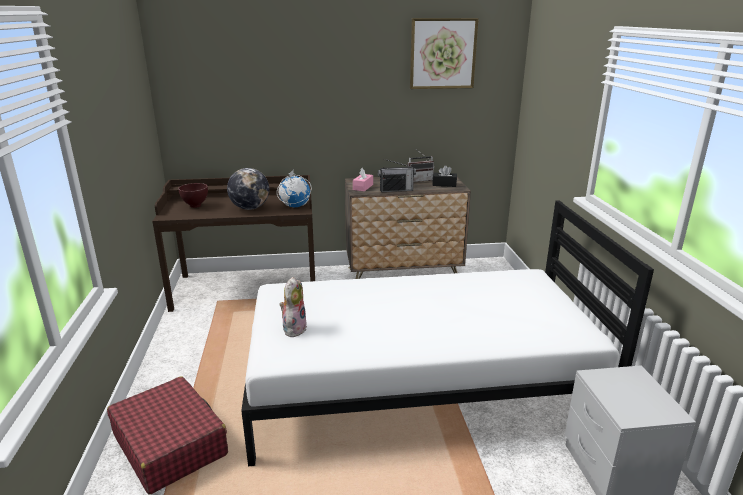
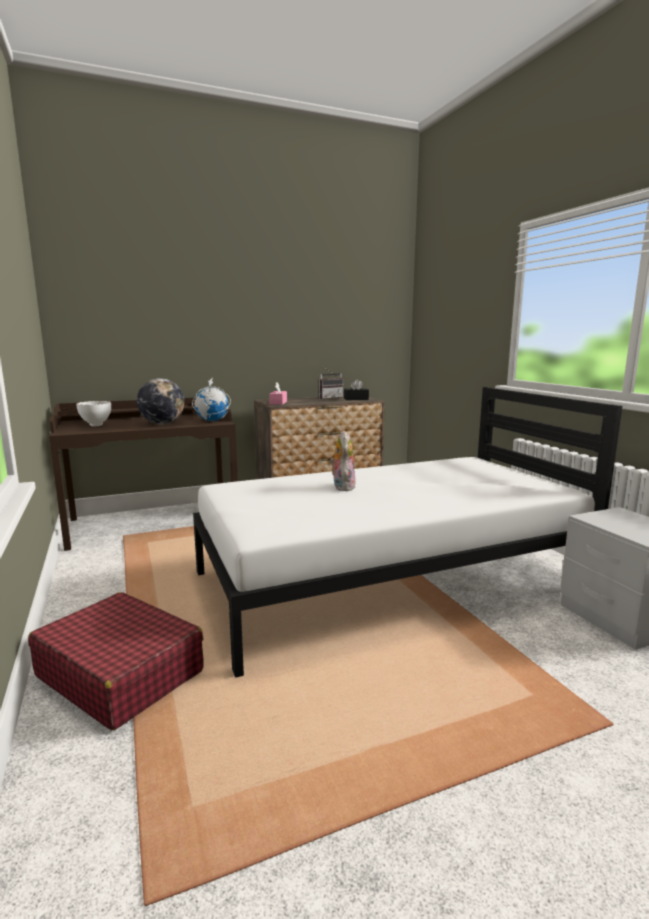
camera: 15 degrees left, 10 degrees down
brown bowl [178,183,208,208] -> white bowl [76,401,111,426]
plush toy [280,277,307,337] -> plush toy moved to [330,431,356,491]
radio [378,159,416,192] -> none
picture [410,18,479,89] -> none

